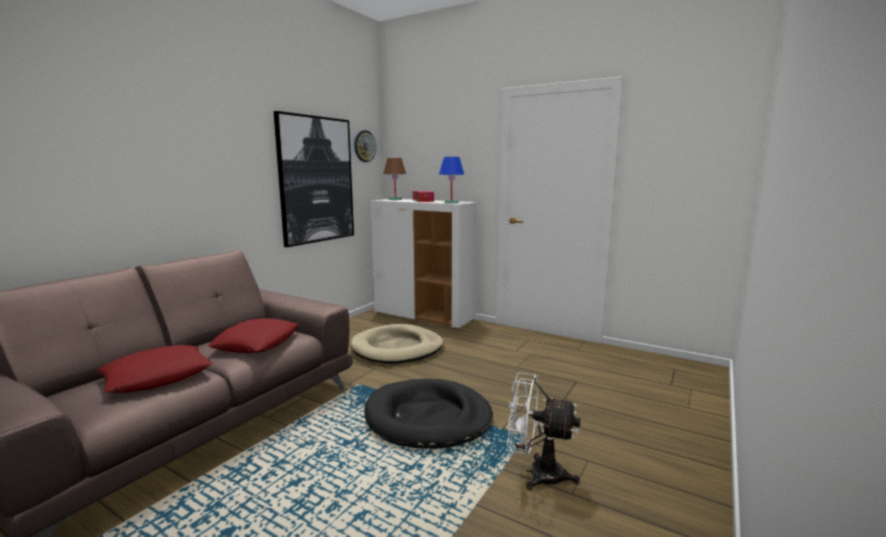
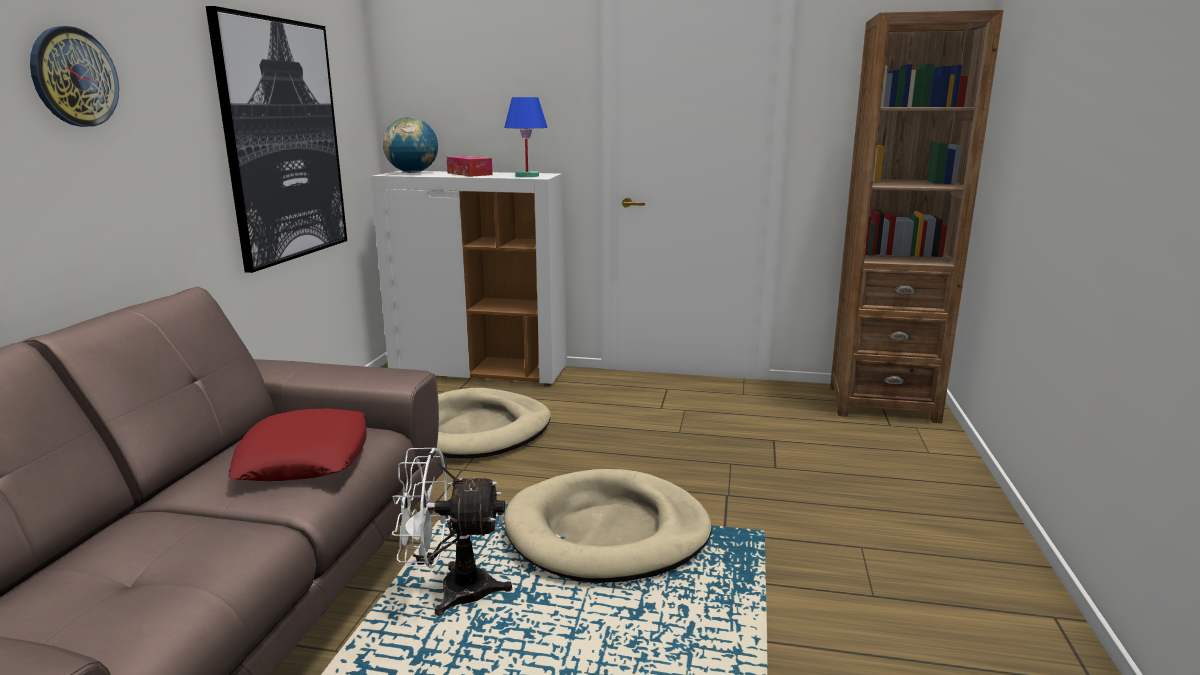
camera: 20 degrees left, 5 degrees up
red pillow [97,345,212,393] -> none
wall clock [354,130,376,162] -> wall clock moved to [30,26,119,127]
black dog bed [365,379,493,449] -> beige dog bed [504,469,712,583]
brown table lamp [383,158,406,200] -> globe [383,117,438,173]
white fan [506,373,581,490] -> white fan moved to [392,448,513,616]
none -> brown bookcase [830,10,1004,423]

